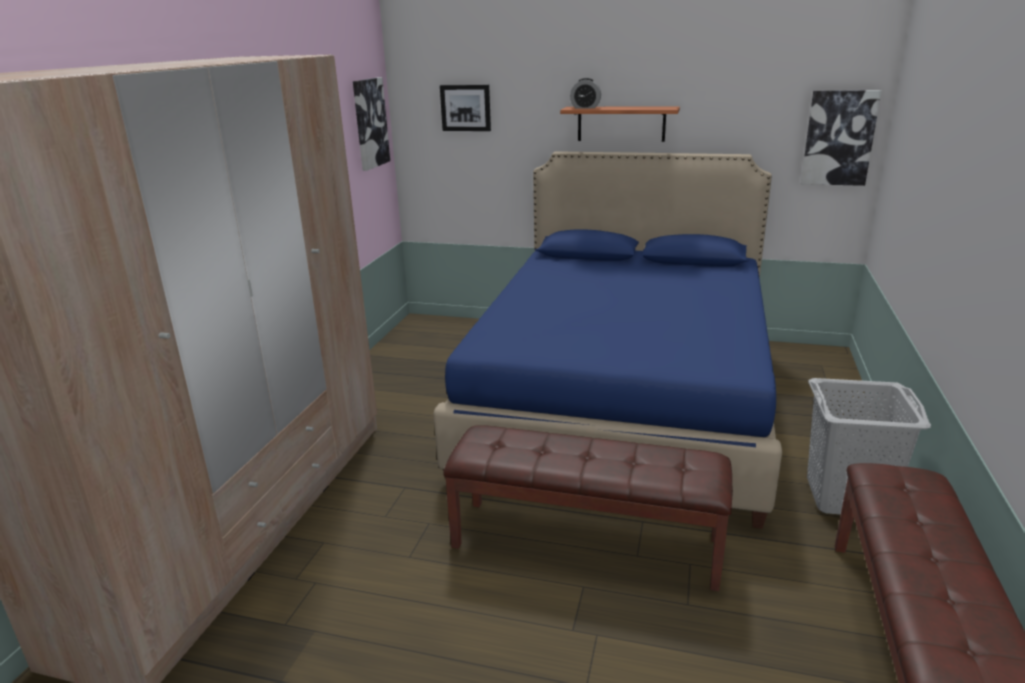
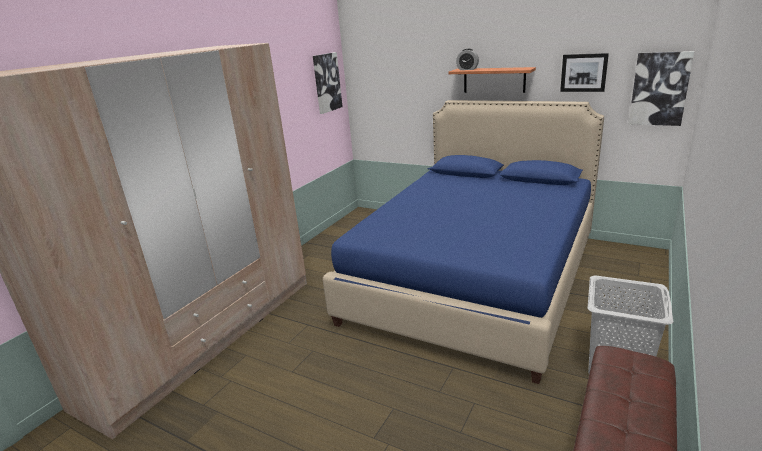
camera: 15 degrees right, 0 degrees up
picture [440,85,491,131] -> picture moved to [560,53,609,92]
brown bench [443,425,733,591] -> none

